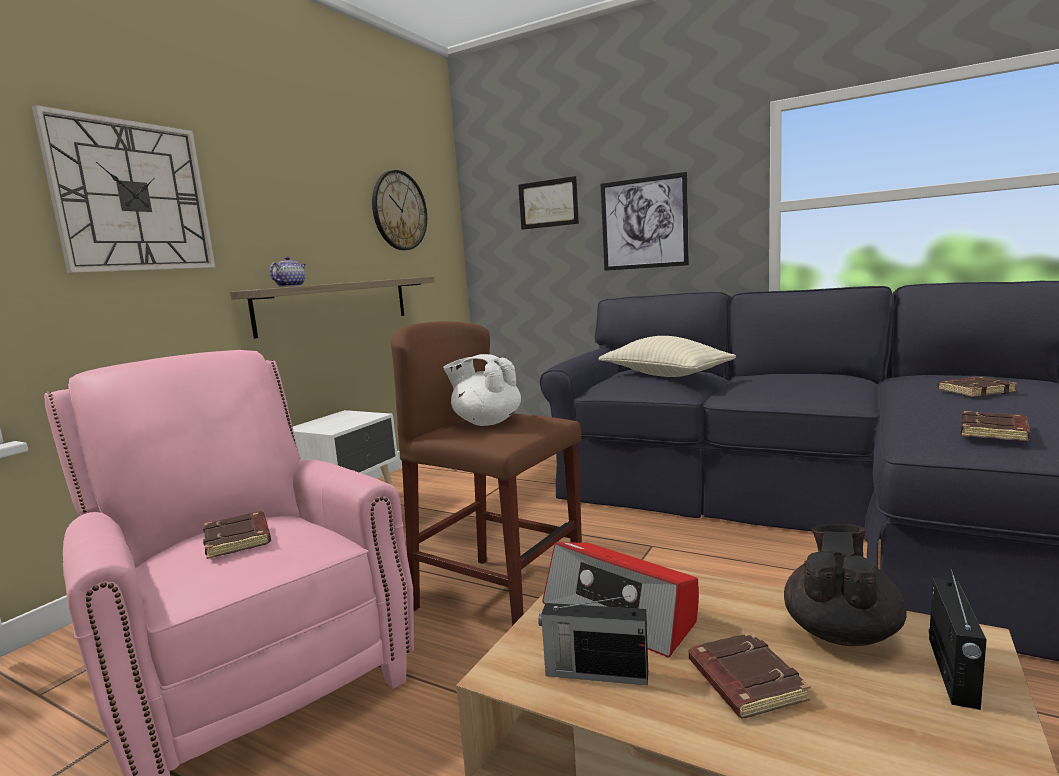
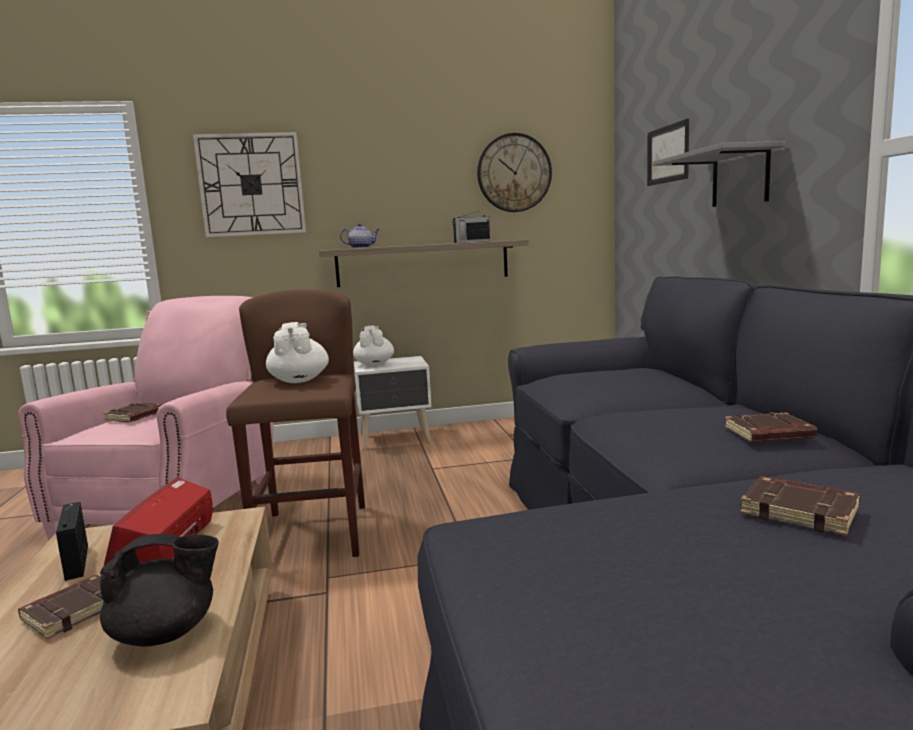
camera: 50 degrees right, 0 degrees up
beige pillow [598,336,736,377] -> none
picture [601,172,689,271] -> grey shelf [653,141,785,207]
radio [929,568,987,710] -> radio moved to [452,211,490,243]
brown book [960,411,1030,441] -> brown book moved to [725,412,818,442]
none -> white teapot [353,325,394,366]

